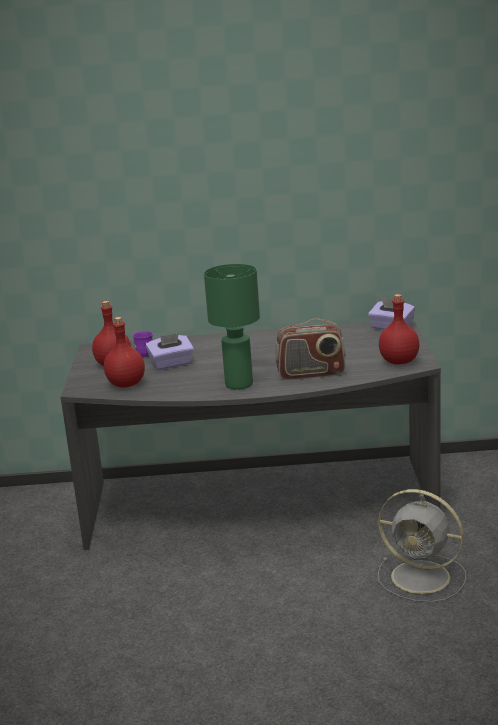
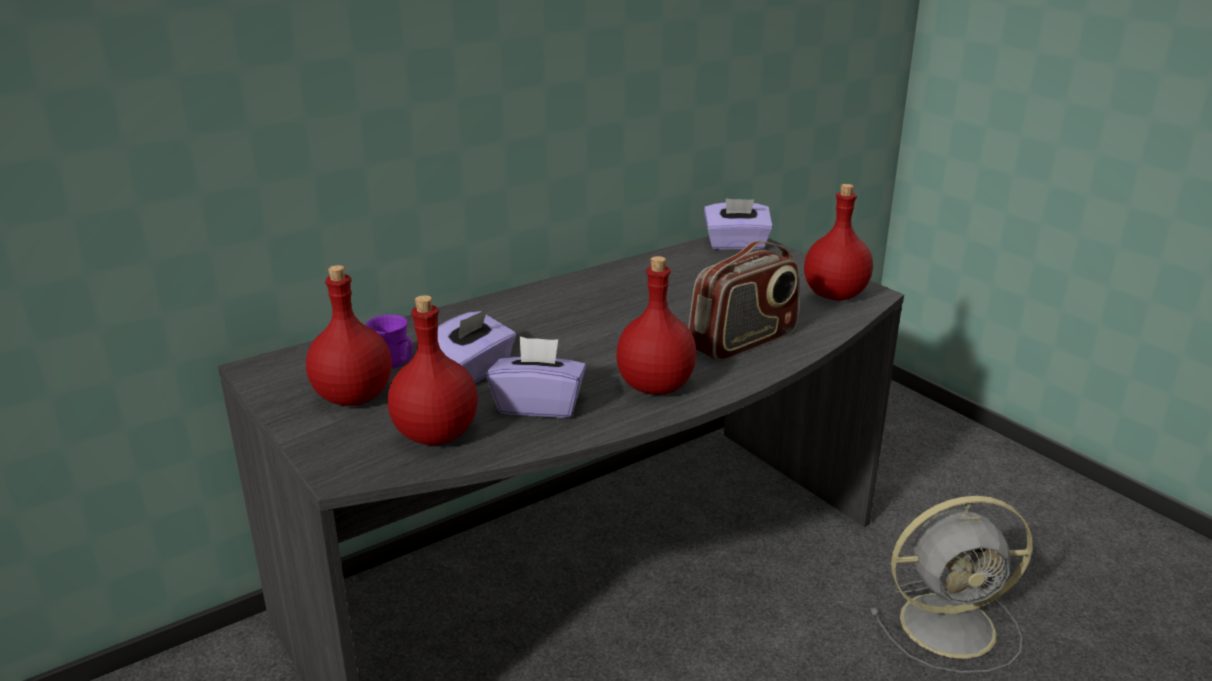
camera: 35 degrees left, 5 degrees up
green table lamp [204,264,260,390] -> red bottle [616,256,696,395]
none -> purple tissue box [486,337,586,418]

